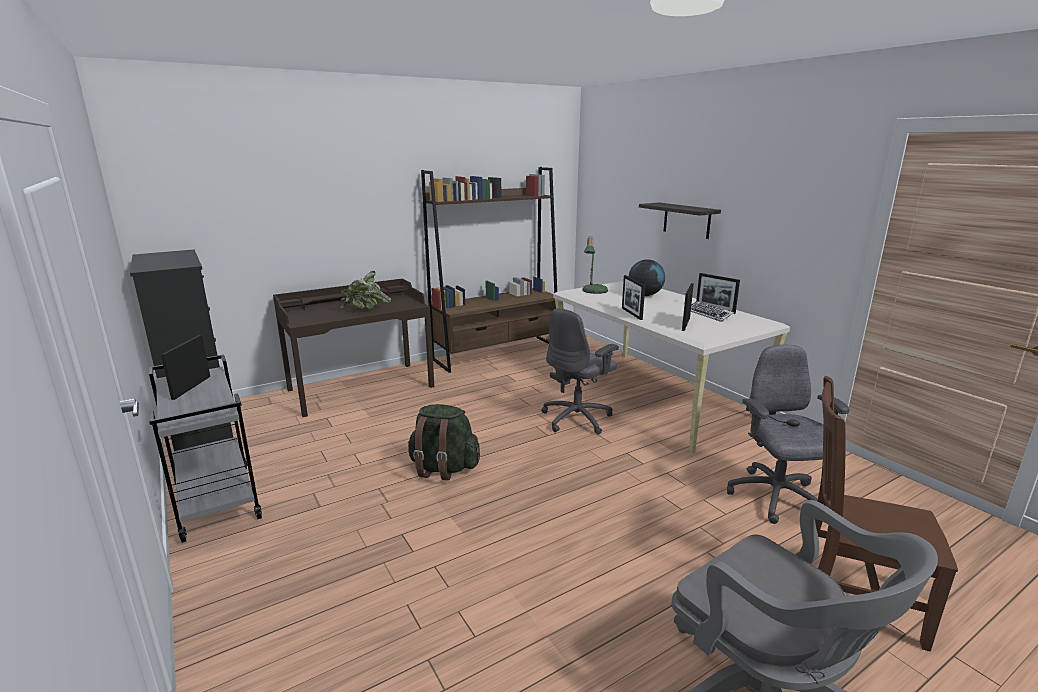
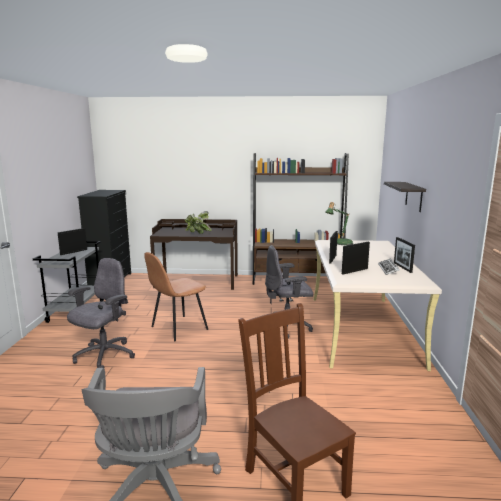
camera: 35 degrees right, 5 degrees down
green backpack [408,404,480,480] -> brown chair [144,252,208,341]
globe [629,259,665,296] -> none
grey office chair [727,345,849,524] -> grey office chair moved to [67,258,135,368]

